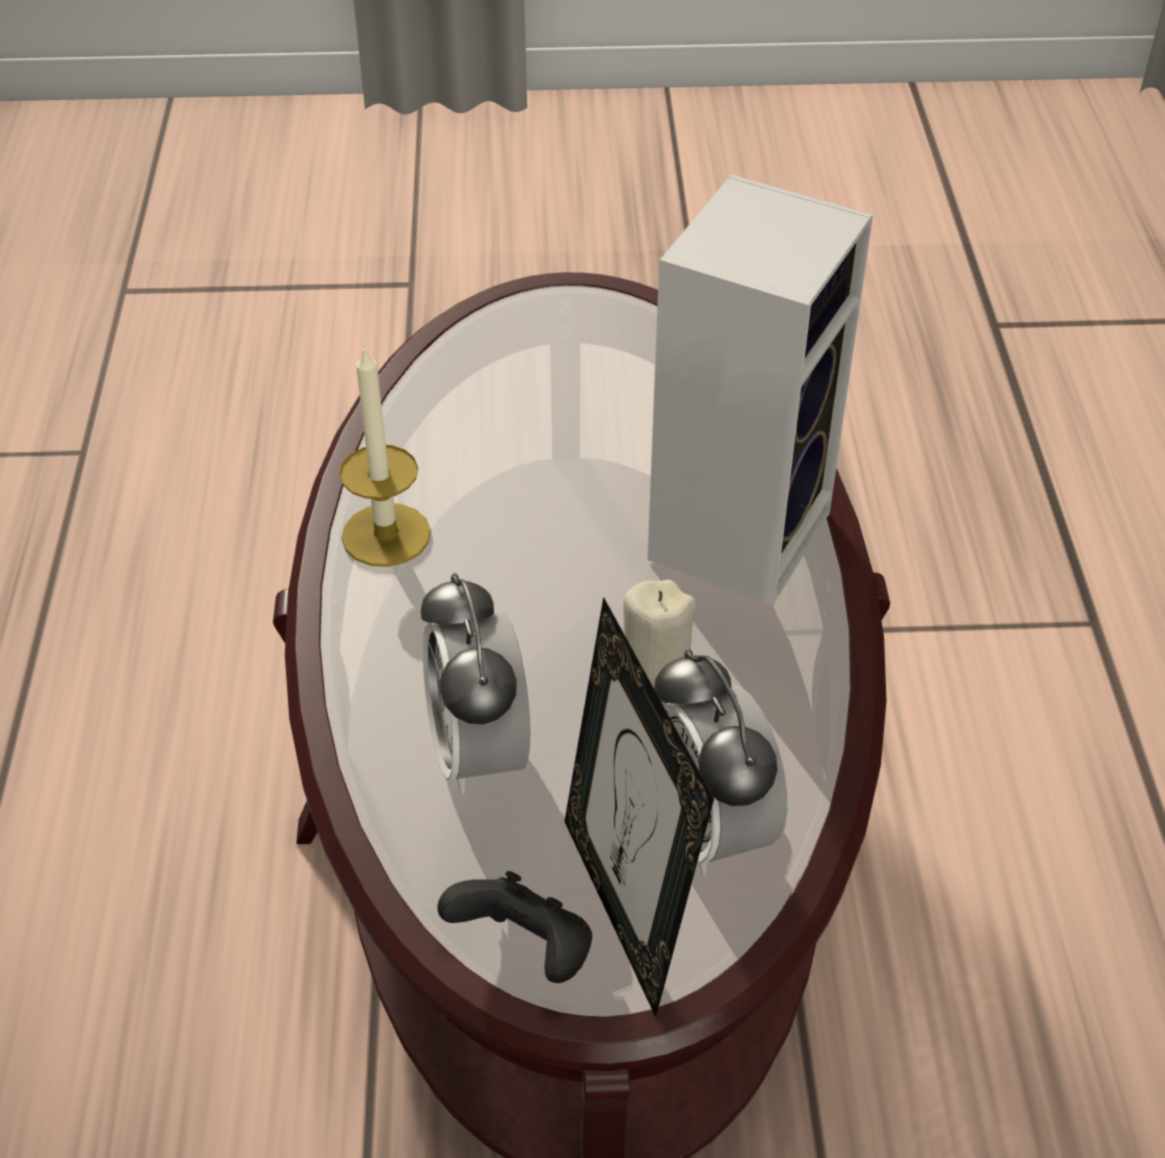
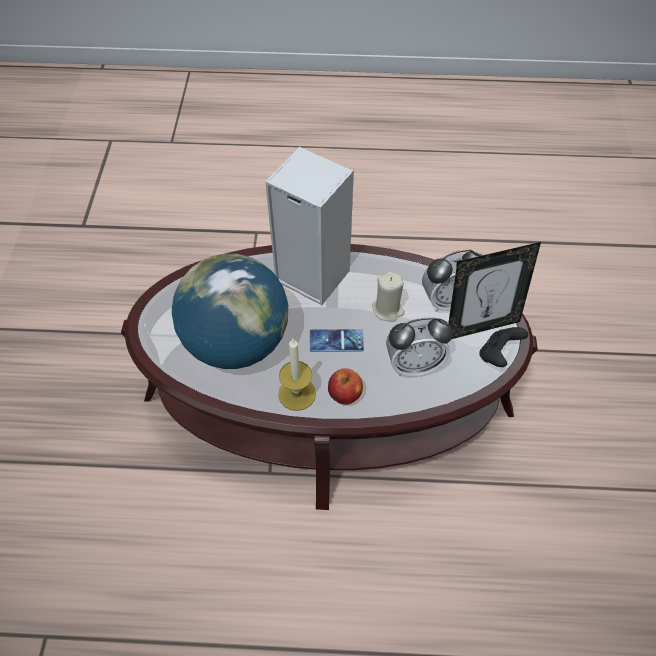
camera: 85 degrees left, 10 degrees up
none -> globe [172,254,288,369]
none -> phone [310,329,364,352]
none -> apple [328,368,363,405]

